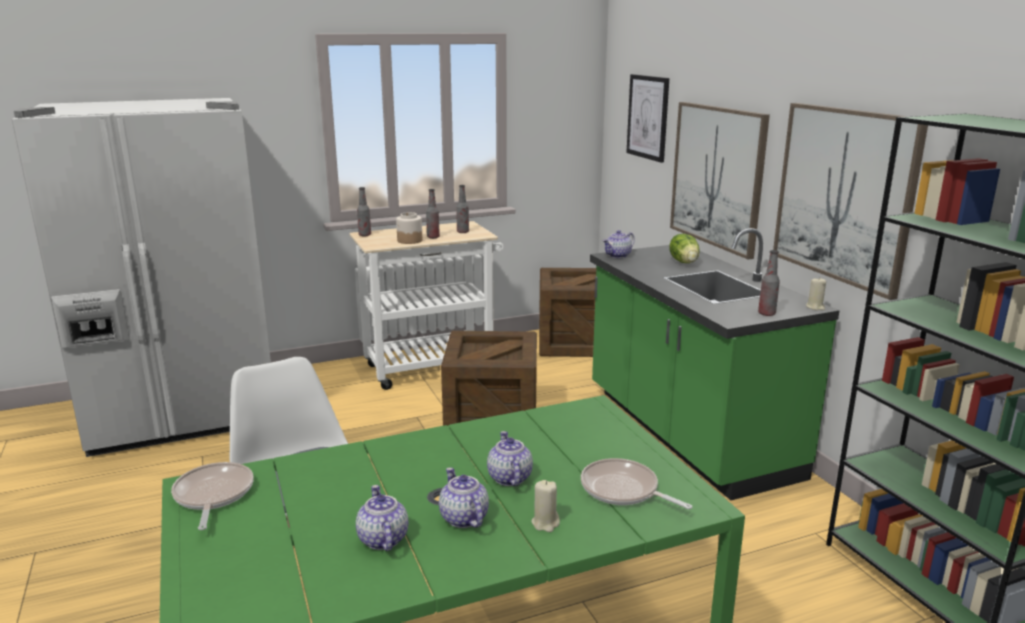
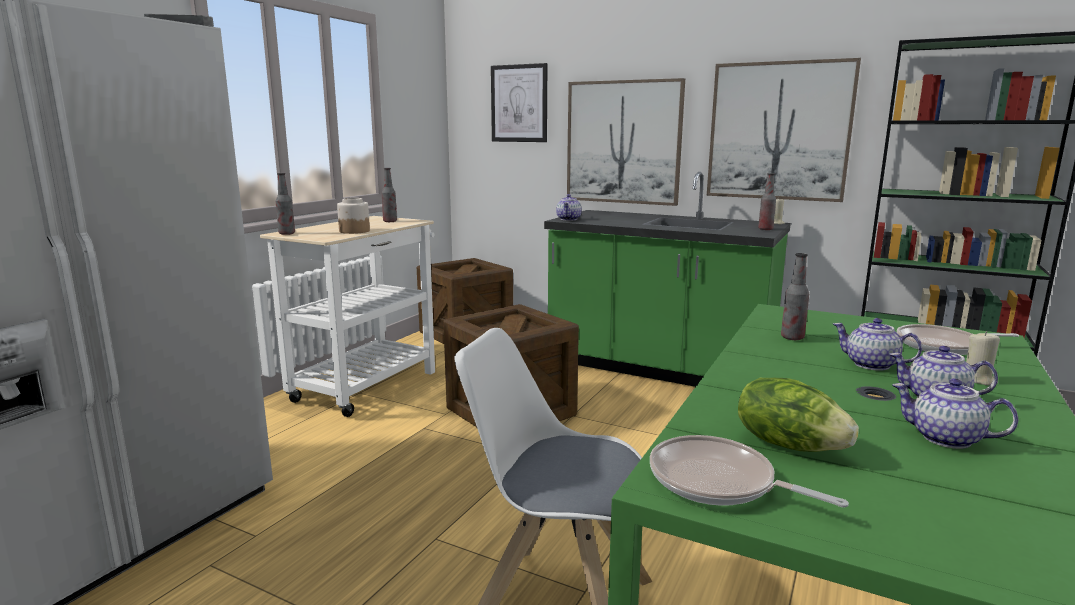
camera: 40 degrees left, 5 degrees down
bottle [426,189,440,239] -> bottle moved to [781,253,809,340]
lettuce [669,234,700,263] -> lettuce moved to [738,378,859,452]

